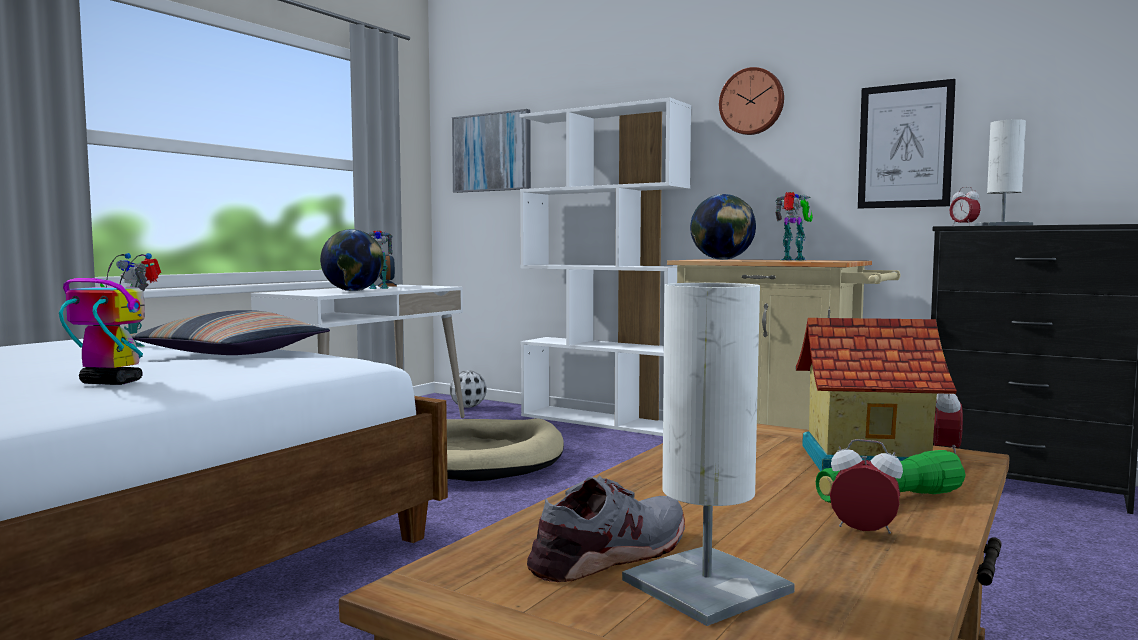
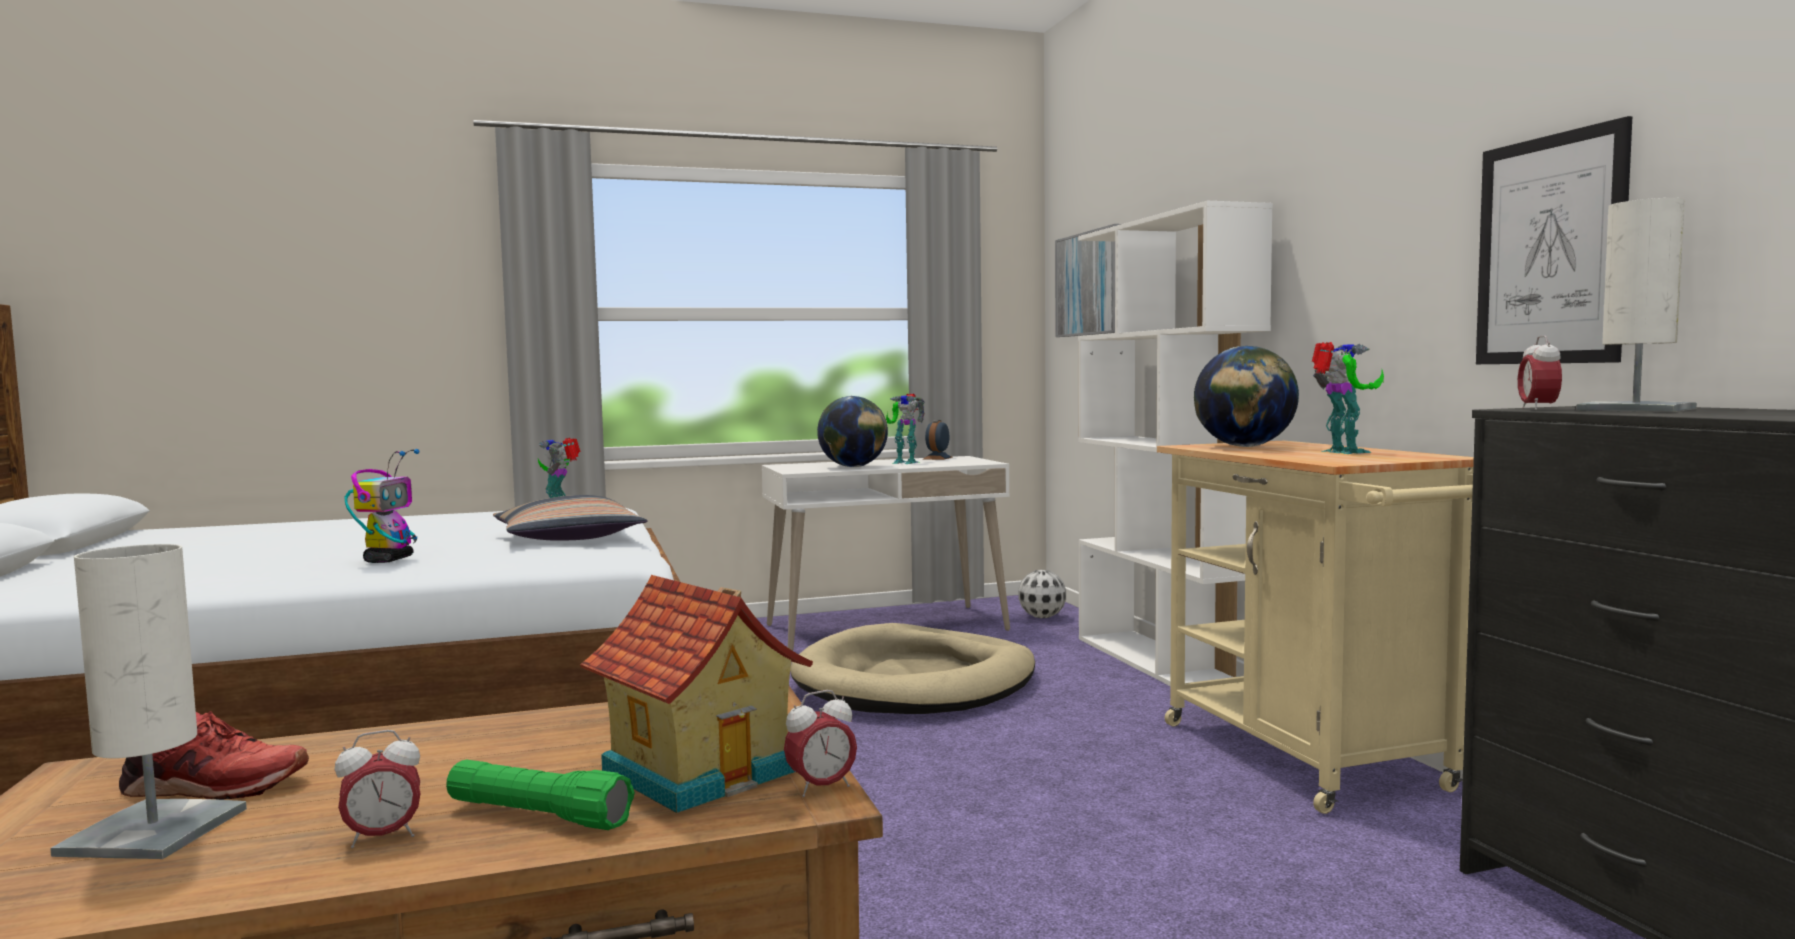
camera: 40 degrees right, 0 degrees up
toy robot [59,253,152,385] -> toy robot turned 45 degrees clockwise [344,449,420,563]
grey shoe [527,475,685,582] -> red shoe [119,711,309,800]
wall clock [719,67,784,135] -> none
alarm clock [830,439,903,534] -> alarm clock turned 90 degrees clockwise [335,730,421,848]

